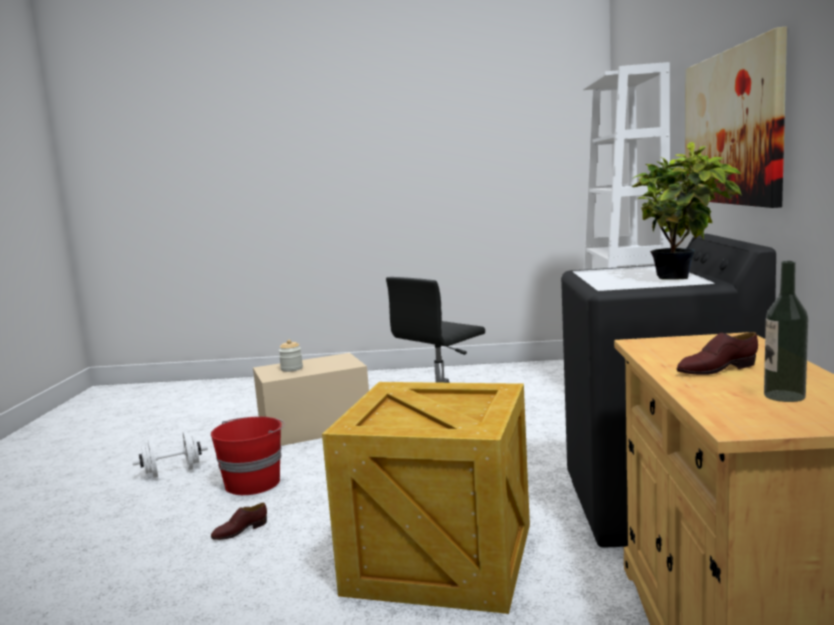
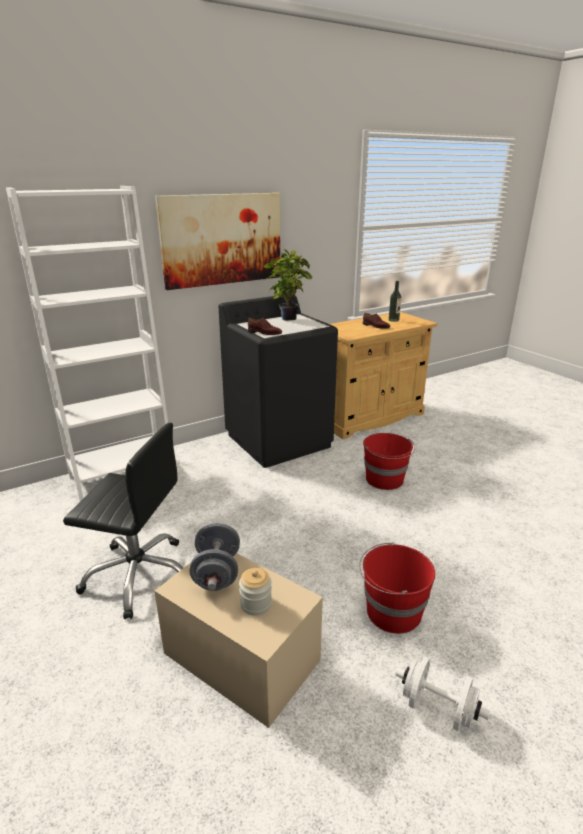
camera: 125 degrees left, 15 degrees up
brown shoe [211,503,267,540] -> brown shoe moved to [248,318,282,335]
crate [322,382,530,614] -> red bucket [363,433,415,490]
none -> grey dumbbell [189,523,240,591]

